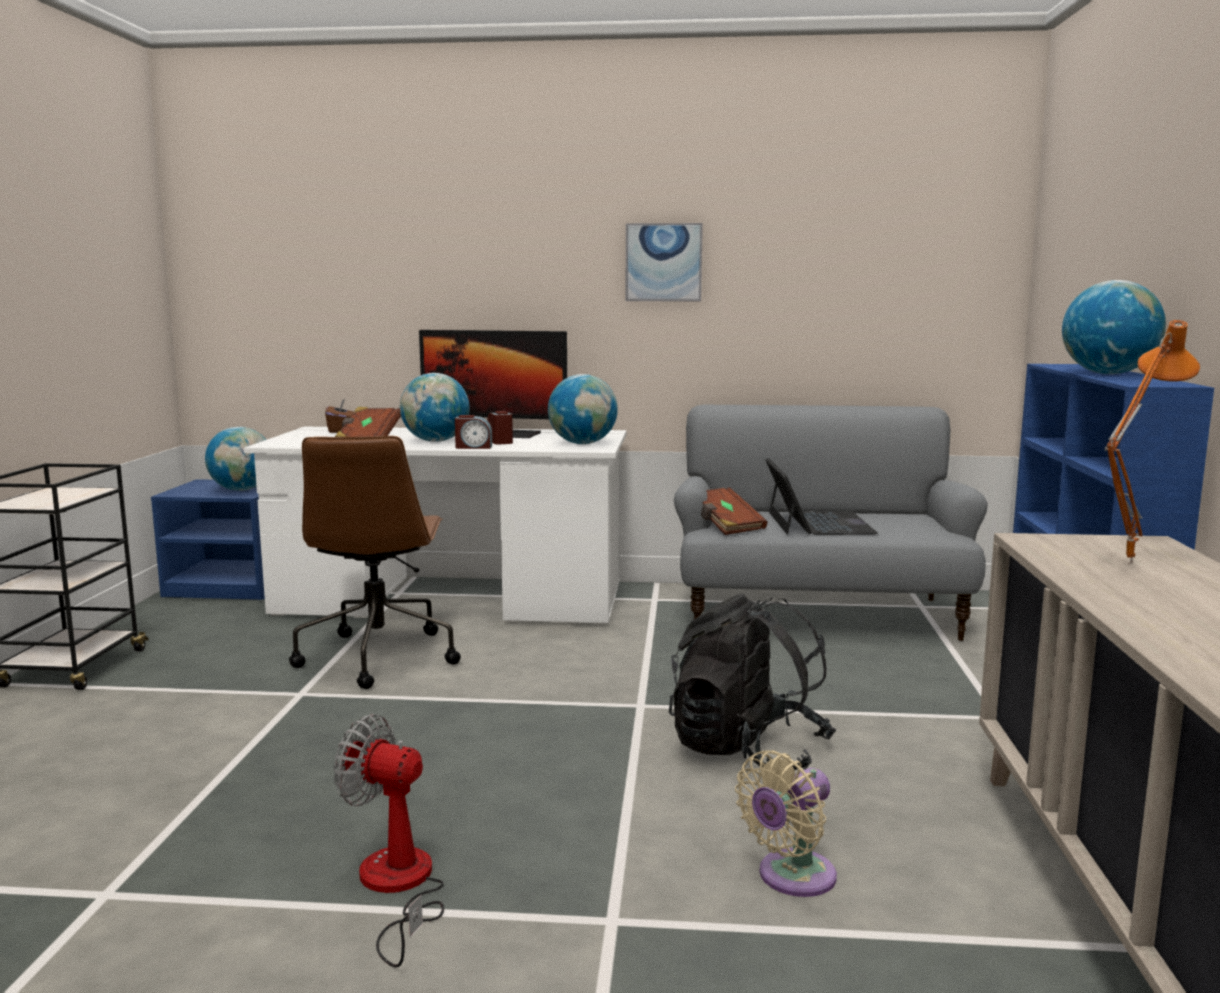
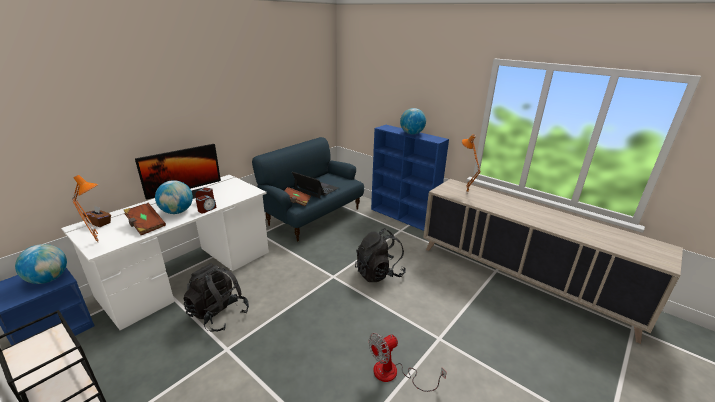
camera: 55 degrees left, 15 degrees up
brown office chair [289,436,461,689] -> black backpack [184,263,249,332]
globe [548,374,618,444] -> none
picture [626,223,703,301] -> none
grey sofa [674,405,988,641] -> blue sofa [252,137,364,242]
beige fan [735,750,837,897] -> none
none -> orange table lamp [72,175,99,243]

